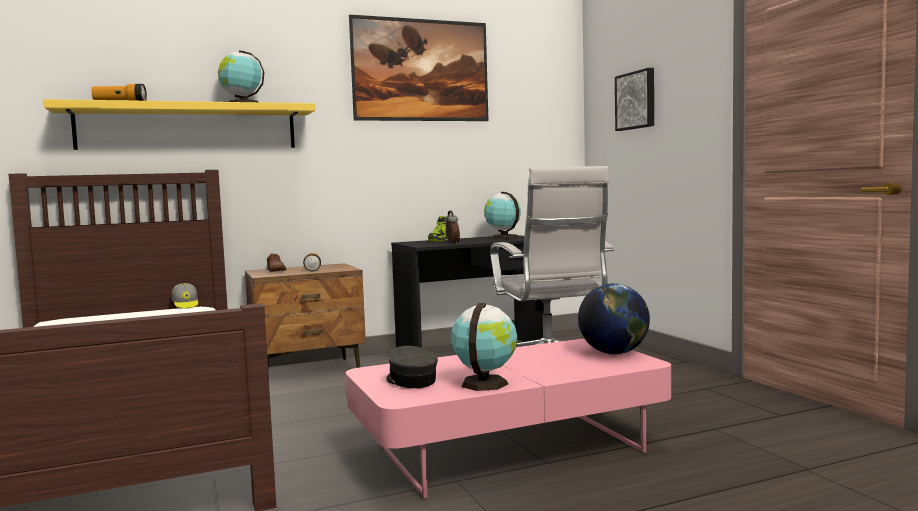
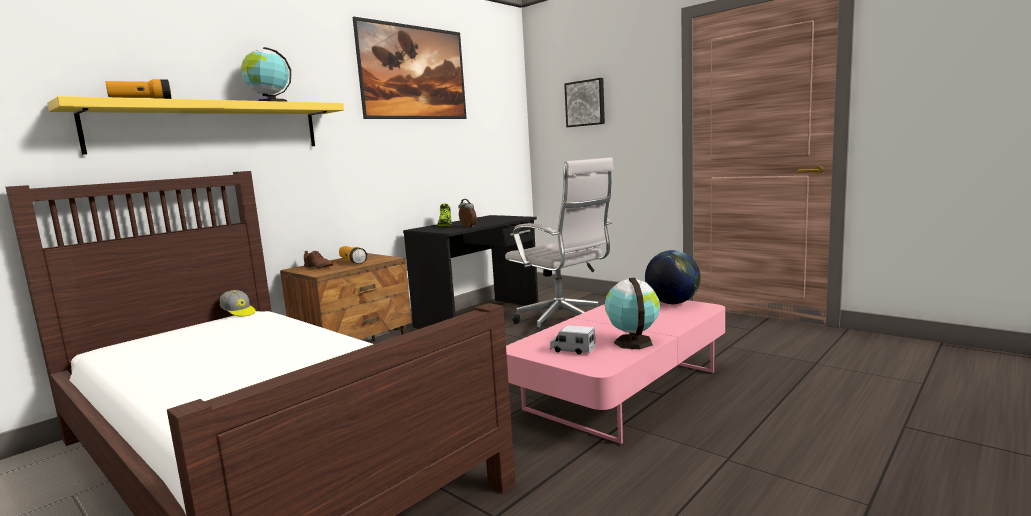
camera: 25 degrees left, 5 degrees up
grey cap [386,346,438,388] -> toy truck [550,325,596,354]
globe [484,192,521,239] -> none

